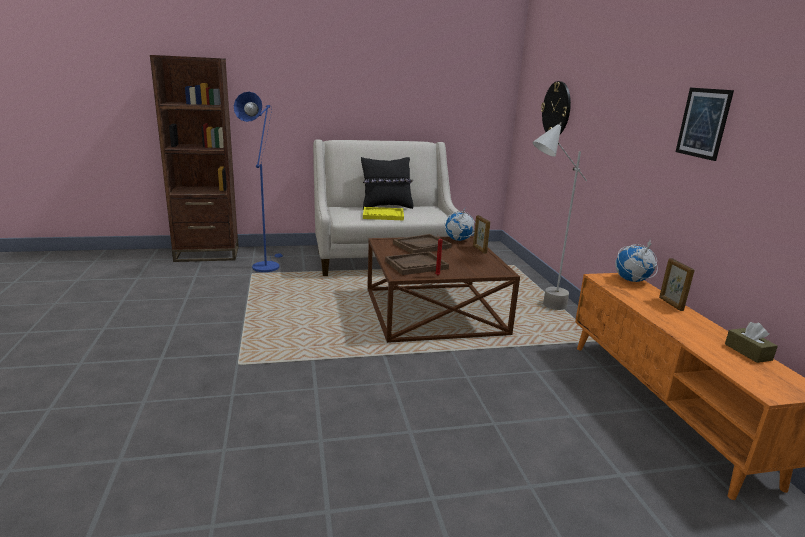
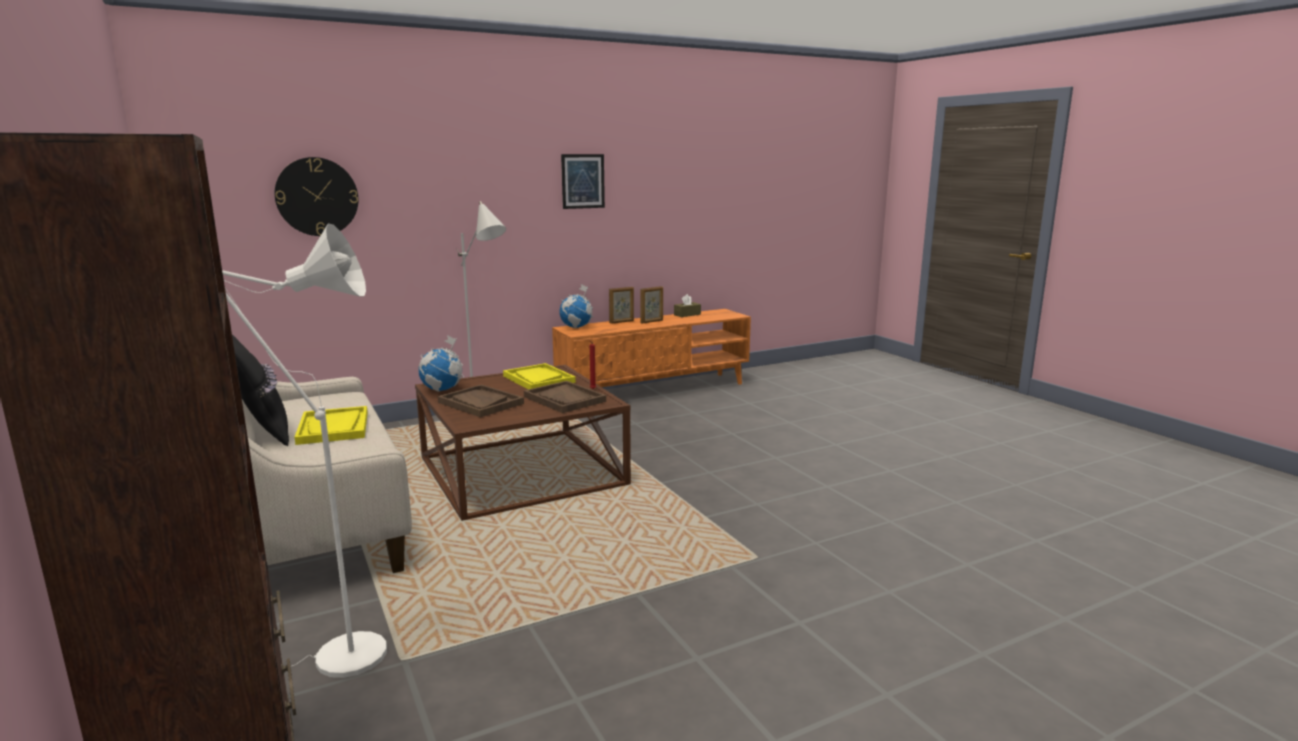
camera: 105 degrees left, 5 degrees down
blue floor lamp [234,92,283,272] -> white floor lamp [222,223,387,678]
picture frame [473,215,490,254] -> picture frame moved to [640,286,663,324]
none -> yellow tray [503,363,576,390]

